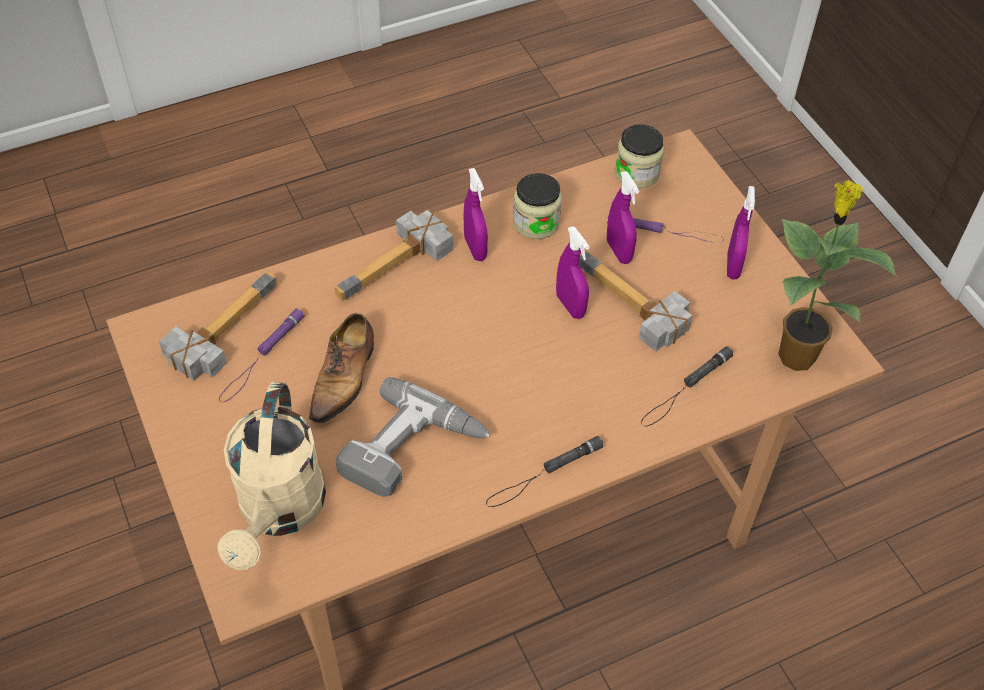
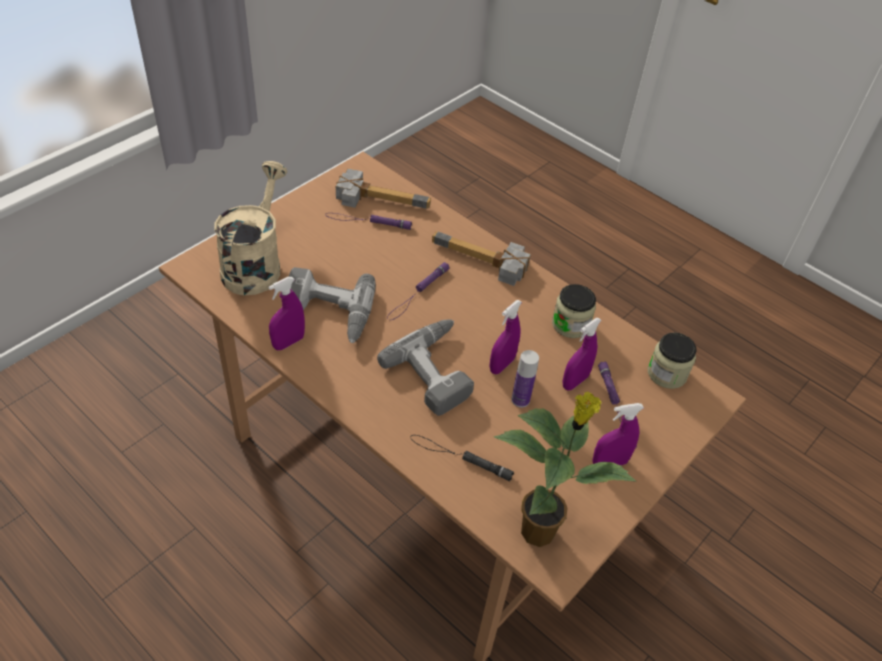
camera: 65 degrees right, 5 degrees down
beige watering can [217,382,326,570] -> beige watering can turned 120 degrees clockwise [214,161,287,295]
shoe [309,313,374,427] -> none
purple spray bottle [464,168,488,261] -> purple spray bottle moved to [268,277,305,350]
black flashlight [486,436,604,507] -> none
hammer [579,250,693,352] -> bottle [511,350,539,408]
none -> power drill [377,319,474,416]
none -> purple flashlight [387,262,450,320]

